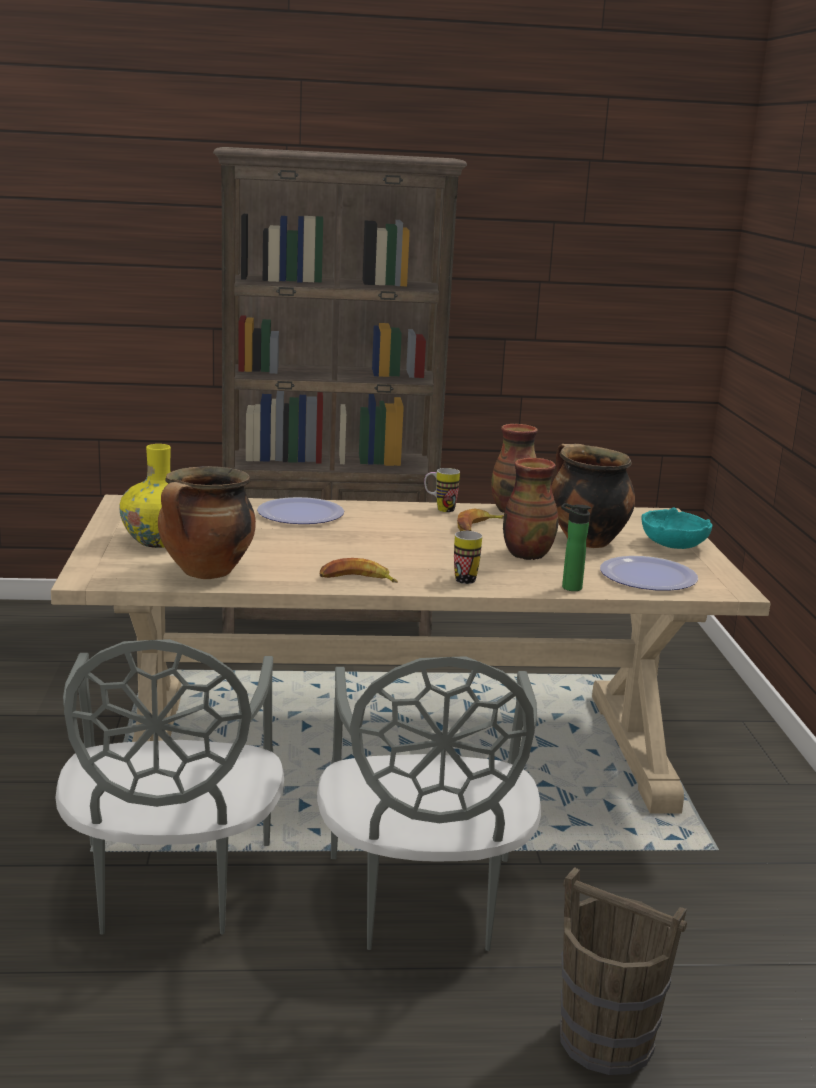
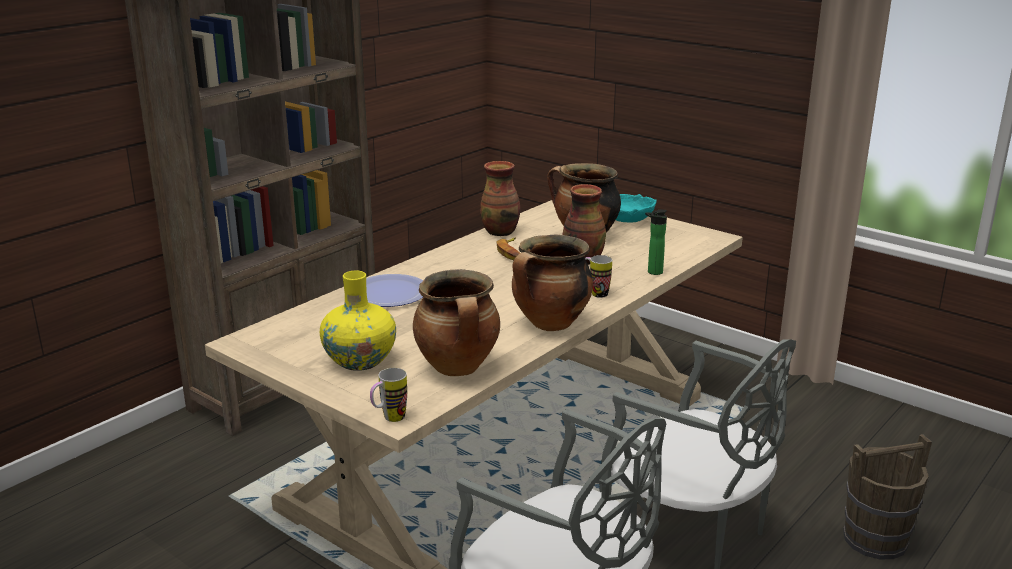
camera: 45 degrees left, 5 degrees up
banana [320,558,398,583] -> cooking pot [512,235,593,331]
mug [424,468,460,512] -> mug moved to [370,368,407,422]
plate [600,556,698,591] -> none

